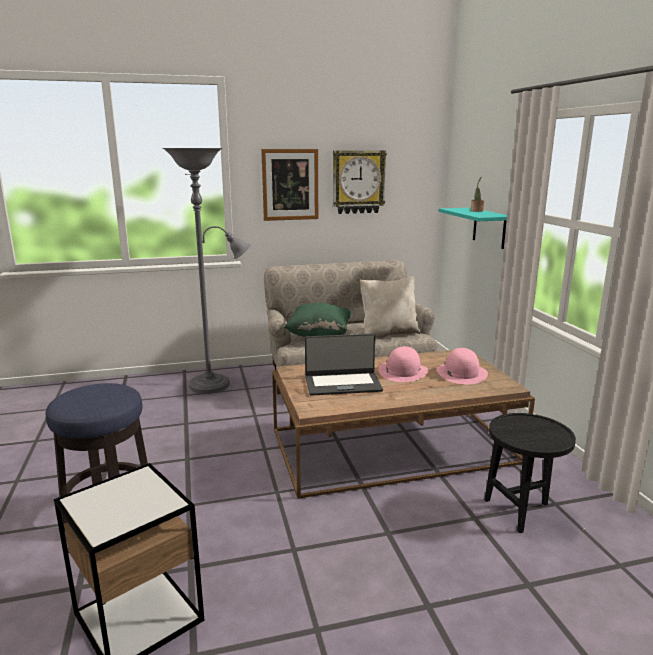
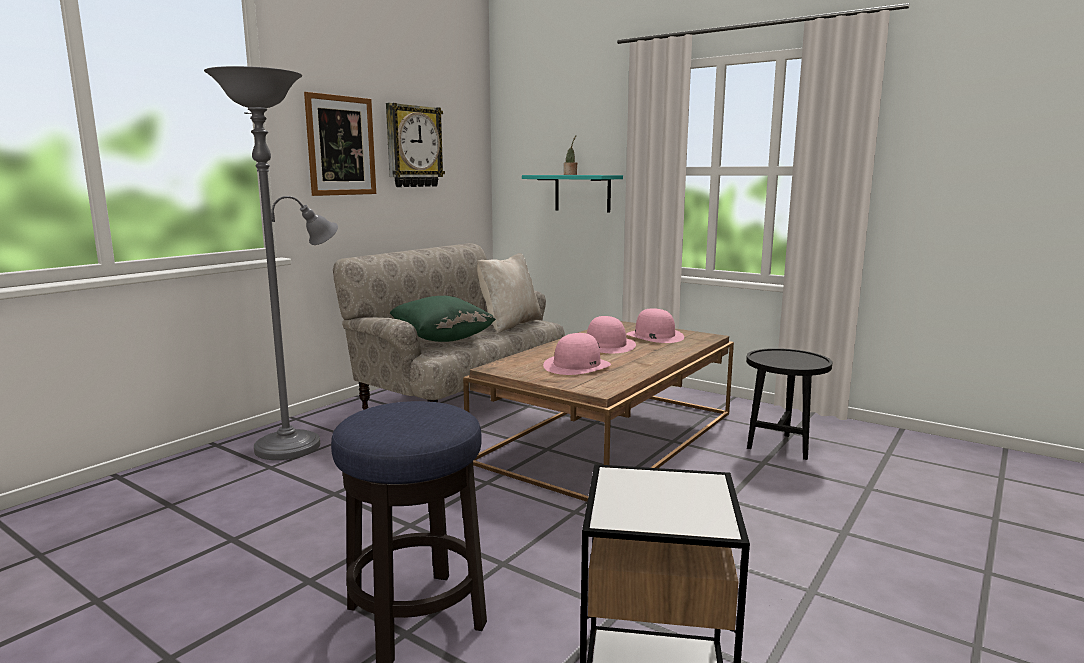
camera: 40 degrees left, 5 degrees down
laptop [305,334,383,396] -> pink hat [543,333,611,375]

